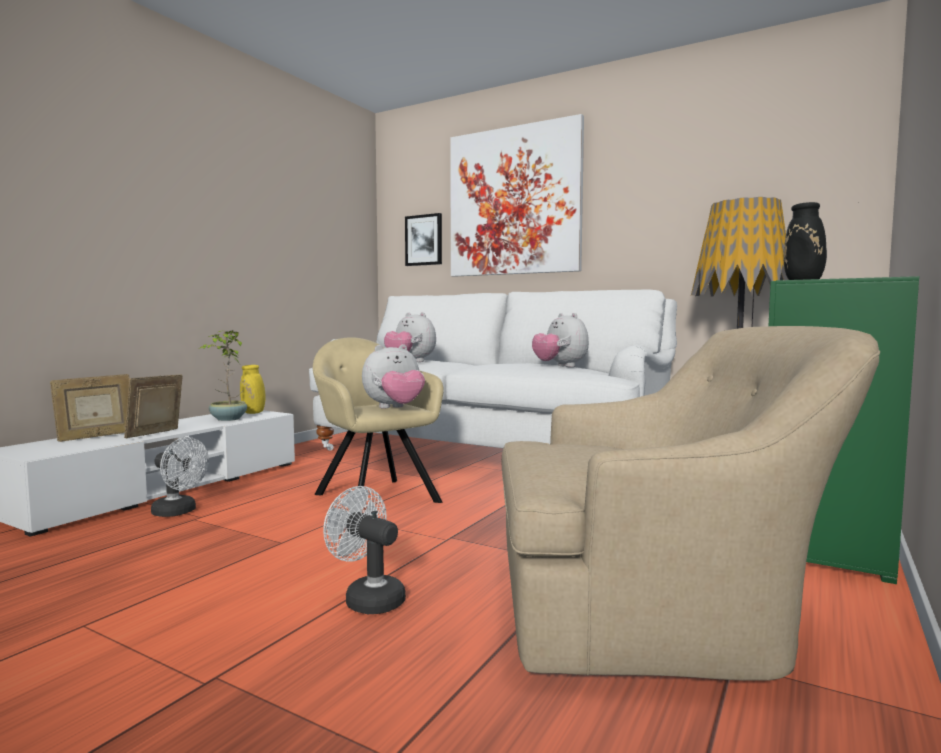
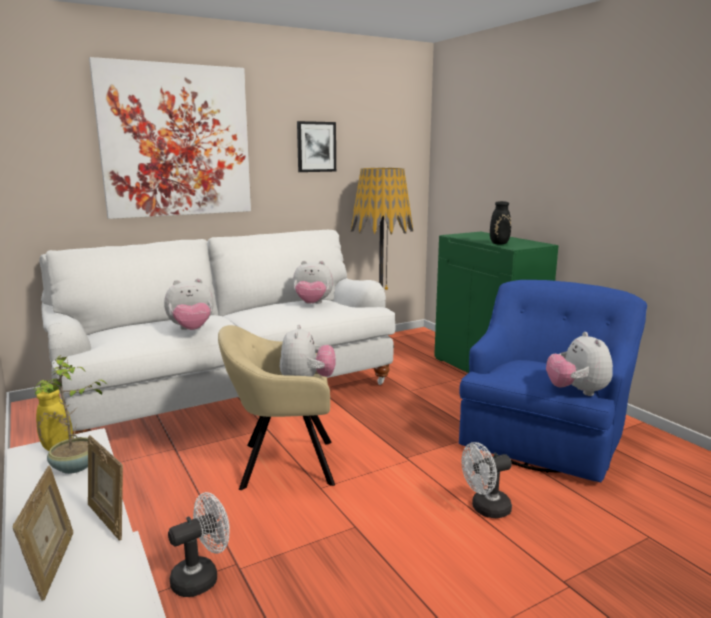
camera: 60 degrees left, 10 degrees up
picture [405,213,442,266] -> picture moved to [297,121,336,172]
beige armchair [501,326,880,681] -> blue armchair [459,280,647,482]
none -> plush toy [546,332,613,396]

